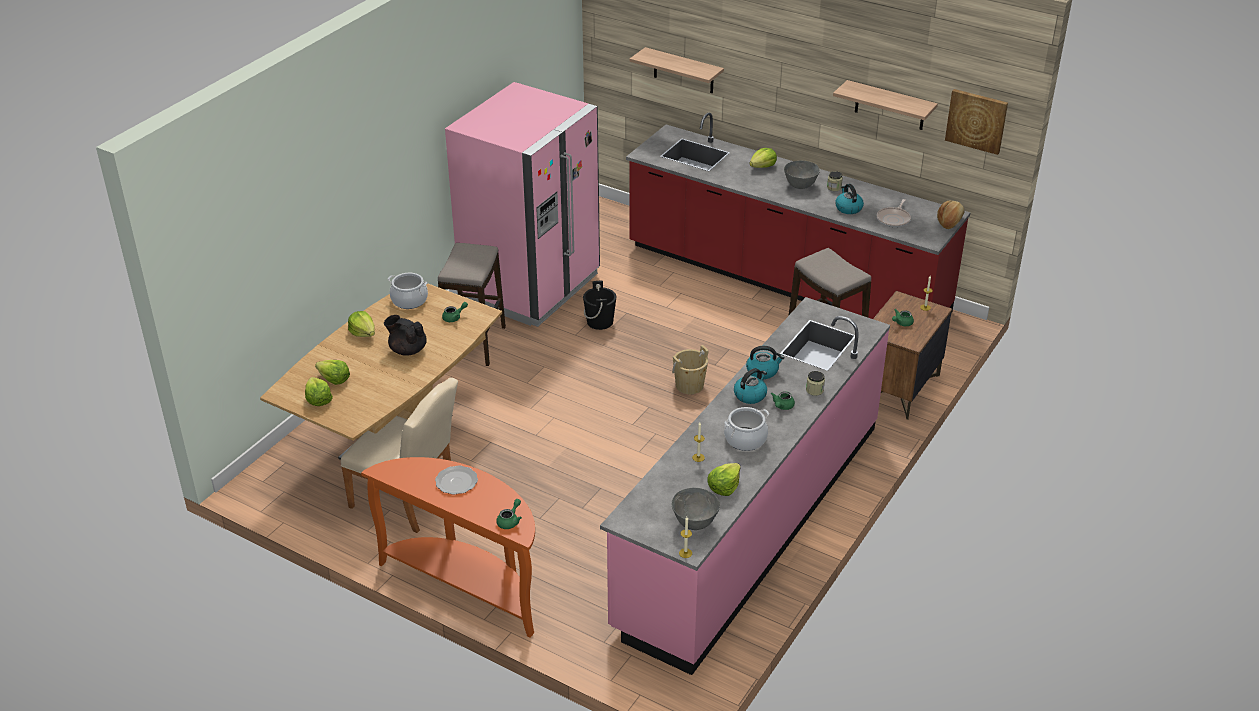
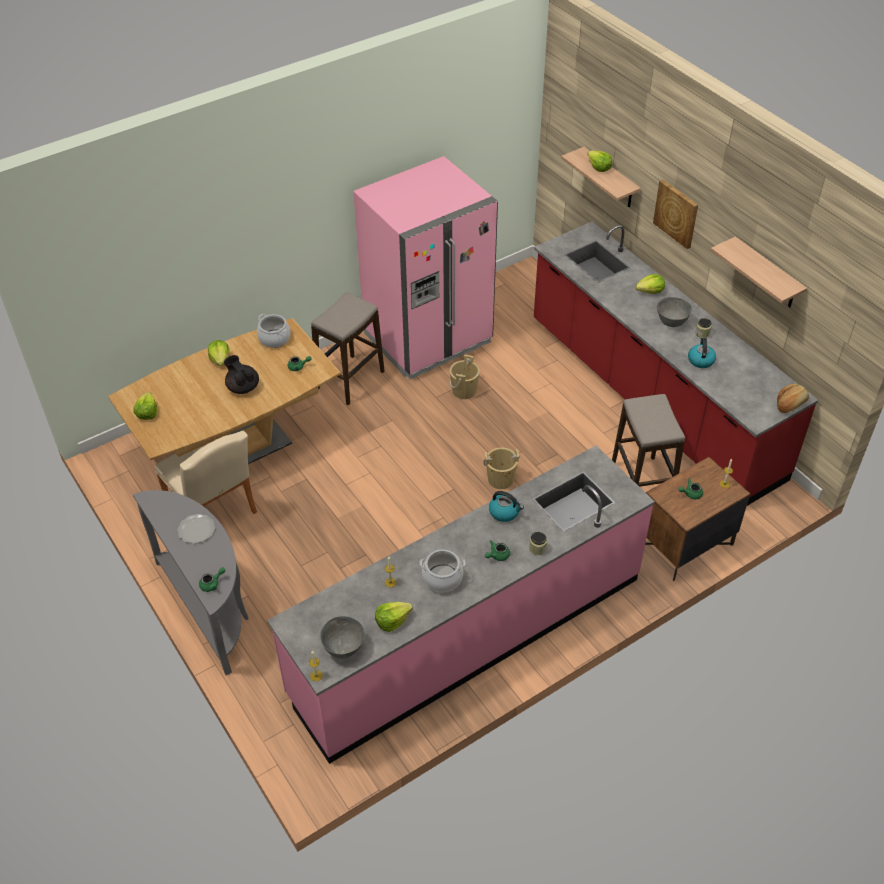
camera: 25 degrees right, 10 degrees up
lettuce [315,360,350,385] -> lettuce moved to [587,150,612,172]
orange console table [361,457,535,638] -> grey console table [133,490,249,675]
black bucket [583,281,616,330] -> beige bucket [449,355,480,399]
kettle [734,368,767,404] -> none
frying pan [877,199,911,228] -> none
picture [945,89,1008,155] -> picture moved to [653,180,698,249]

